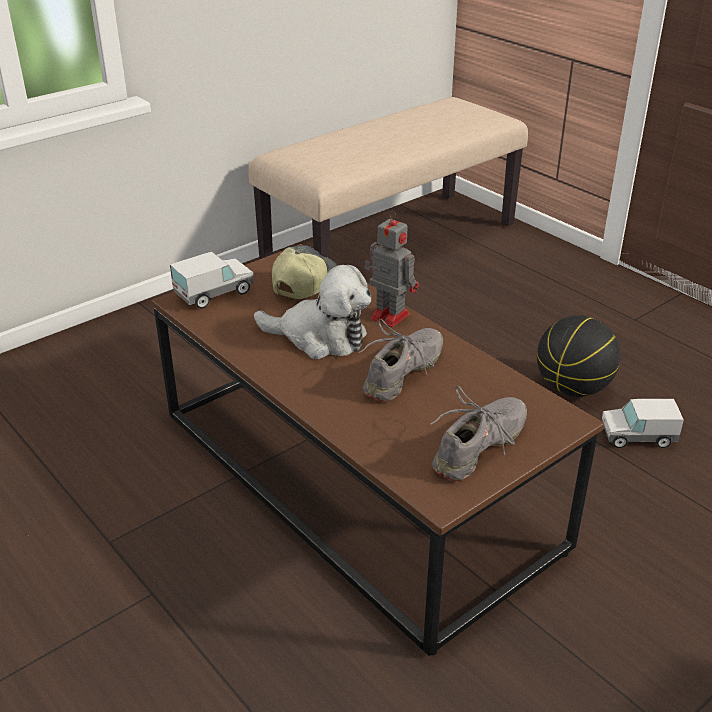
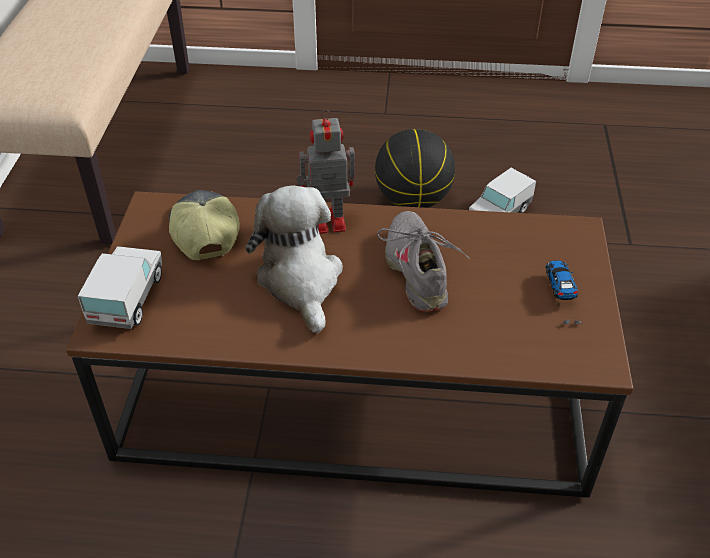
camera: 45 degrees left, 10 degrees up
plush toy [254,265,372,359] -> plush toy turned 75 degrees counterclockwise [246,185,343,334]
grey shoe [430,386,527,481] -> toy car [545,260,581,324]

